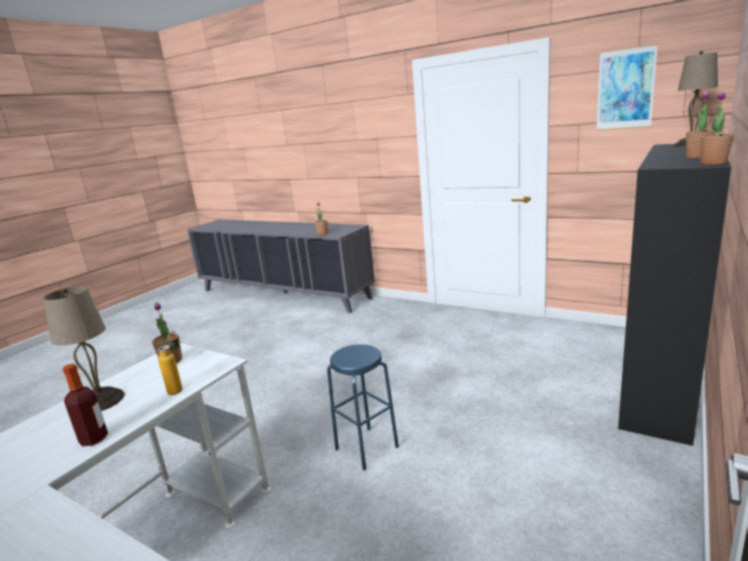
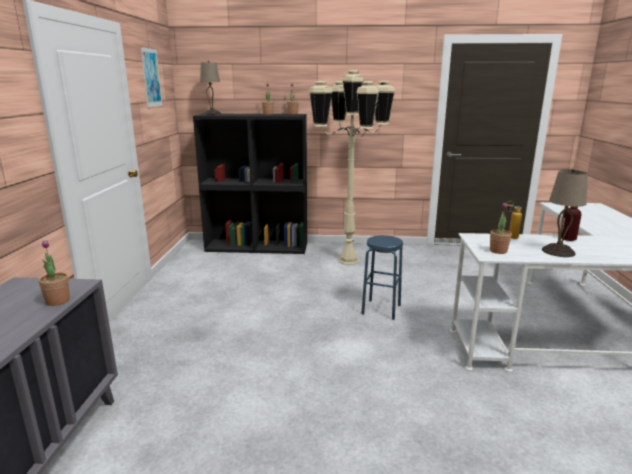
camera: 120 degrees left, 0 degrees up
none -> beige floor lamp [309,70,395,265]

